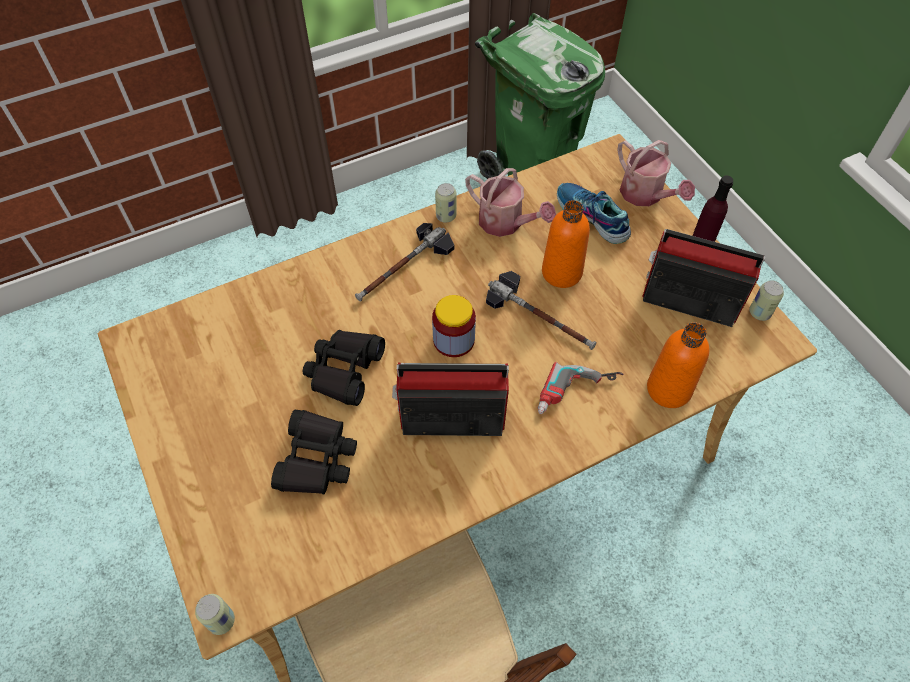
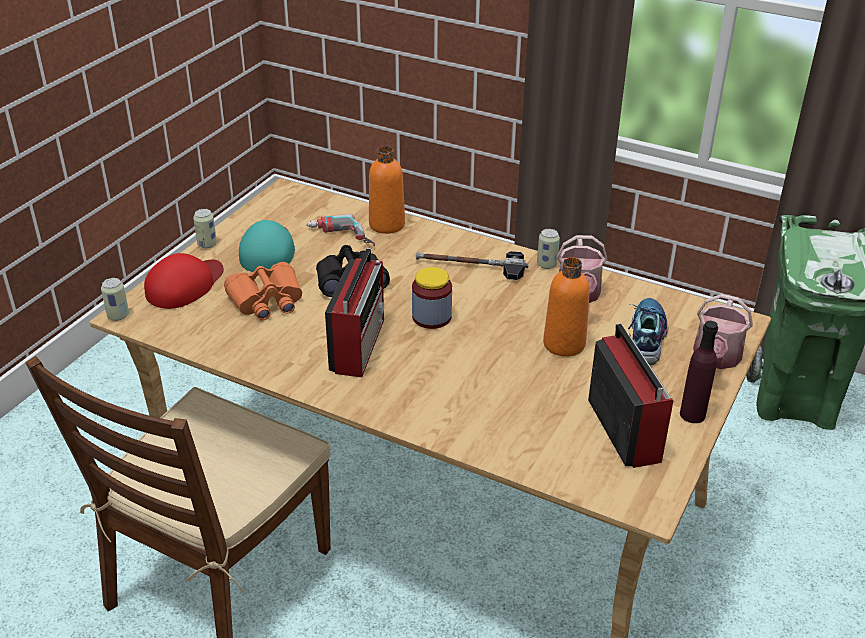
camera: 55 degrees right, 20 degrees down
black binoculars [271,410,357,494] -> orange binoculars [224,262,302,320]
radio [392,362,509,436] -> radio turned 45 degrees clockwise [325,248,384,377]
hammer [486,271,596,350] -> none
power drill [538,362,624,414] -> power drill moved to [307,214,375,246]
orange bottle [647,322,709,408] -> orange bottle moved to [369,146,405,234]
can [749,280,784,321] -> can moved to [193,209,217,248]
none -> red cap [144,253,224,309]
none -> turquoise cap [239,220,295,272]

